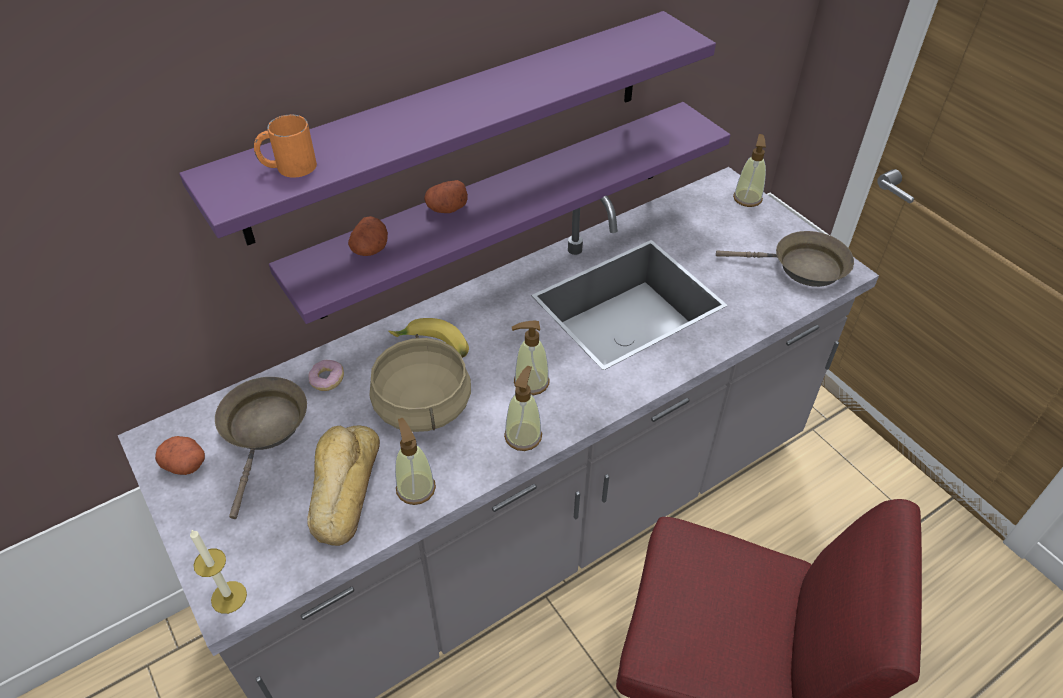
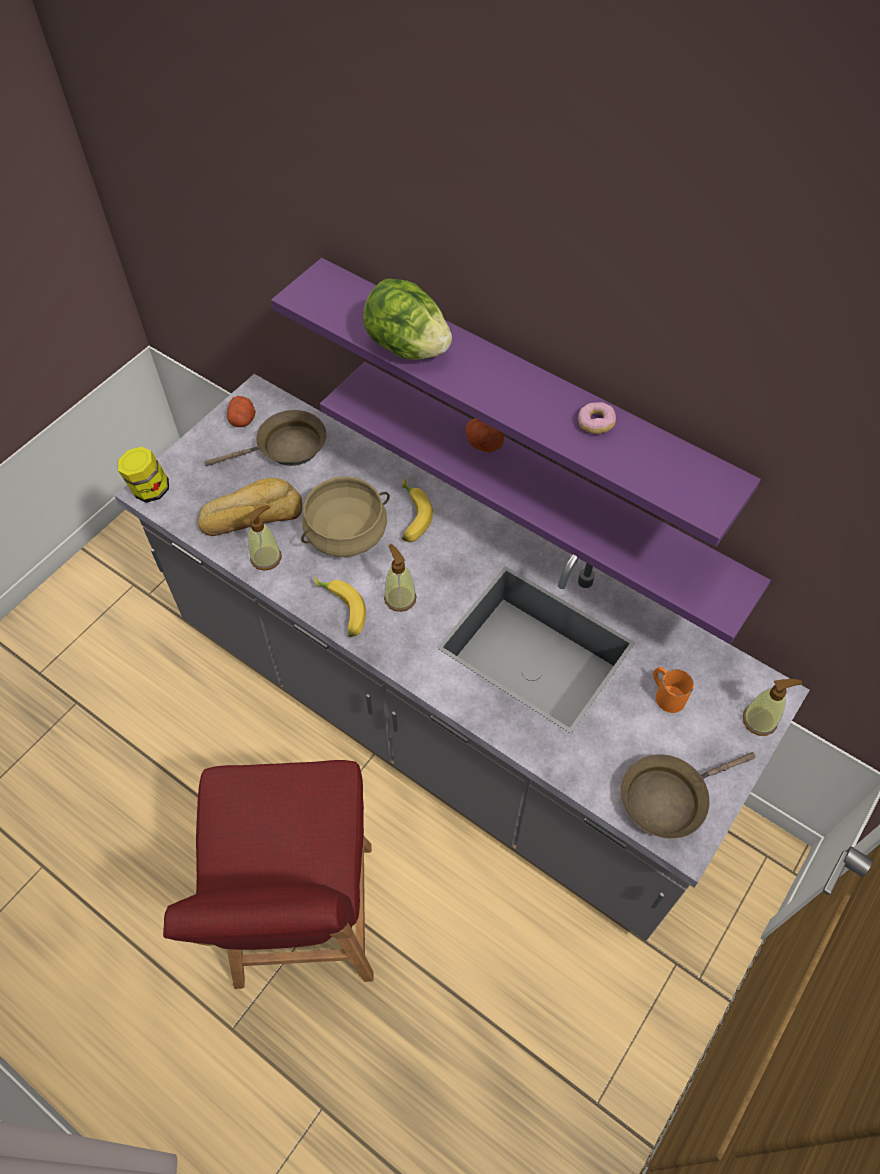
camera: 70 degrees right, 10 degrees up
candle [190,529,247,614] -> jar [118,446,169,503]
orange mug [254,115,317,178] -> orange mug moved to [653,667,694,713]
donut [308,360,344,391] -> donut moved to [578,402,616,434]
potato [348,216,388,256] -> none
soap dispenser [504,366,542,451] -> banana [314,576,366,637]
brown frying pan [716,231,854,287] -> brown frying pan turned 75 degrees clockwise [620,752,756,839]
none -> lettuce [363,278,452,360]

